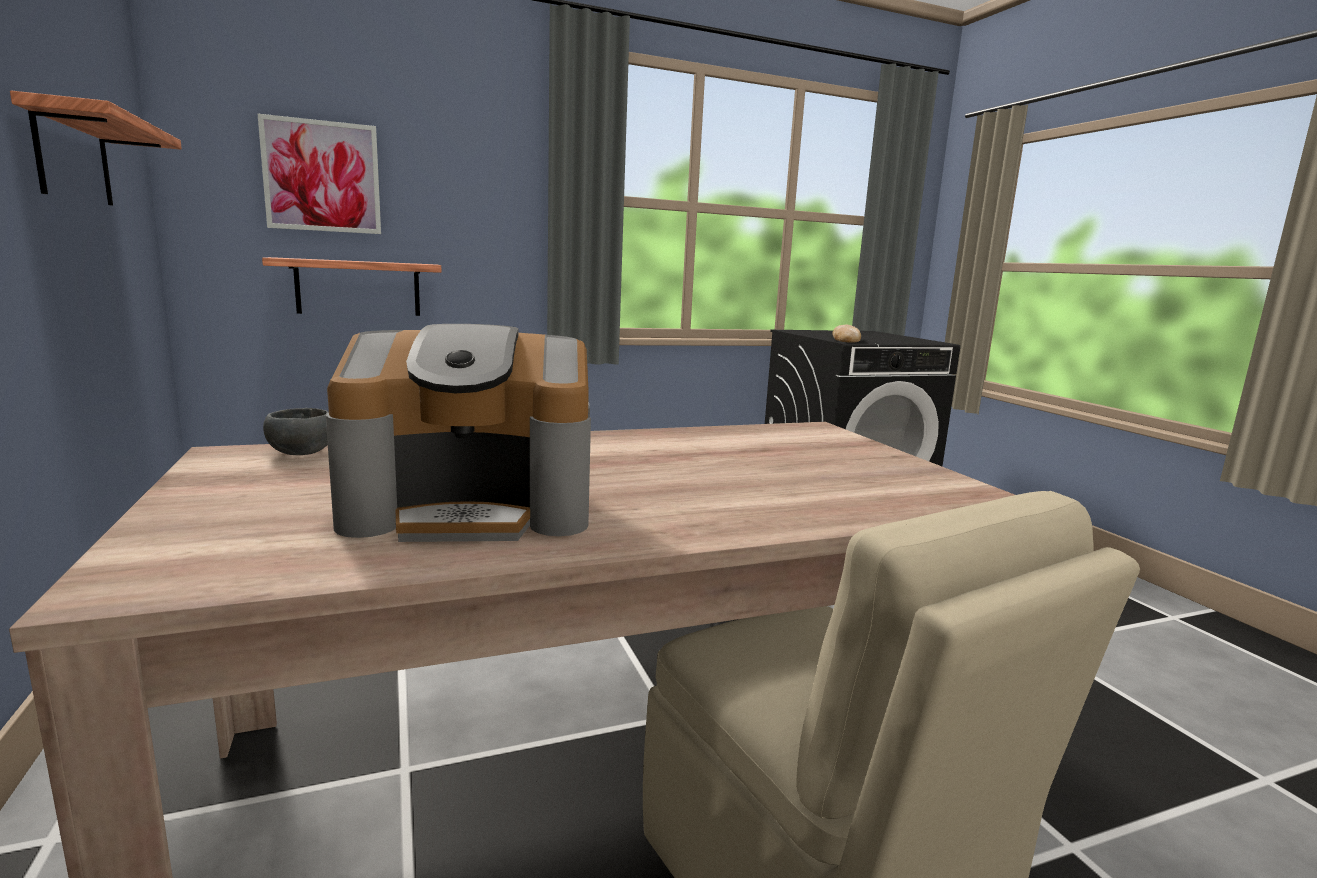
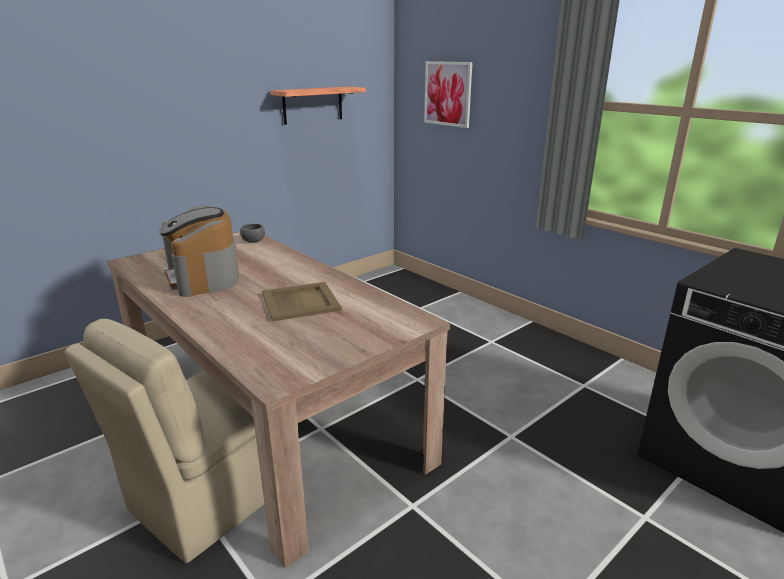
camera: 70 degrees right, 10 degrees up
shelf [262,257,441,316] -> none
bread [832,324,861,343] -> none
none -> beige tray [262,282,342,321]

